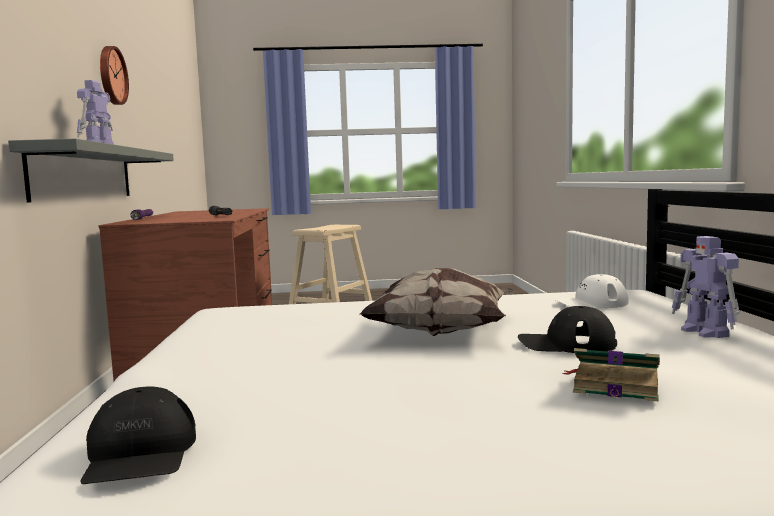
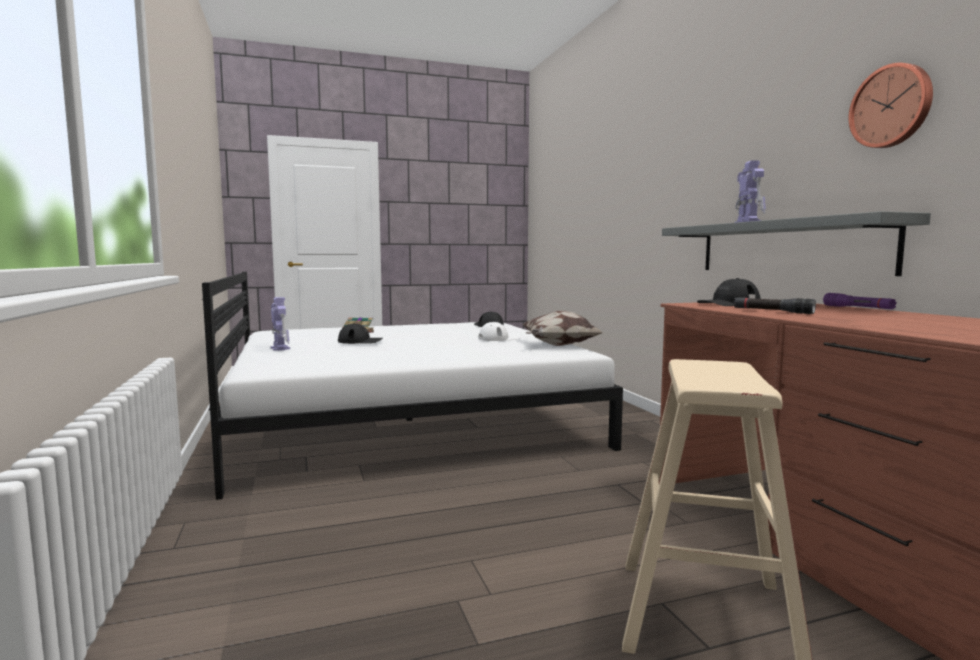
camera: 165 degrees right, 0 degrees up
pillow [360,268,513,336] -> pillow moved to [522,310,604,346]
white cap [555,274,628,308] -> white cap moved to [479,322,520,341]
none -> black cap [697,278,761,306]

